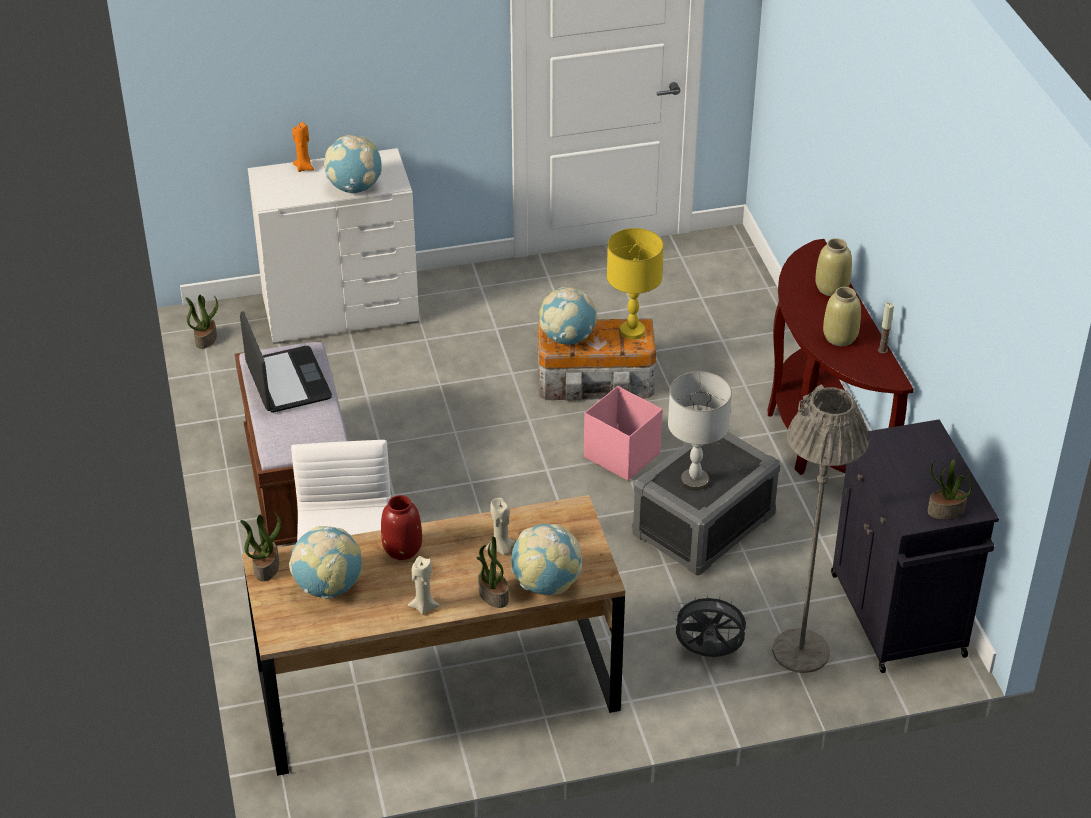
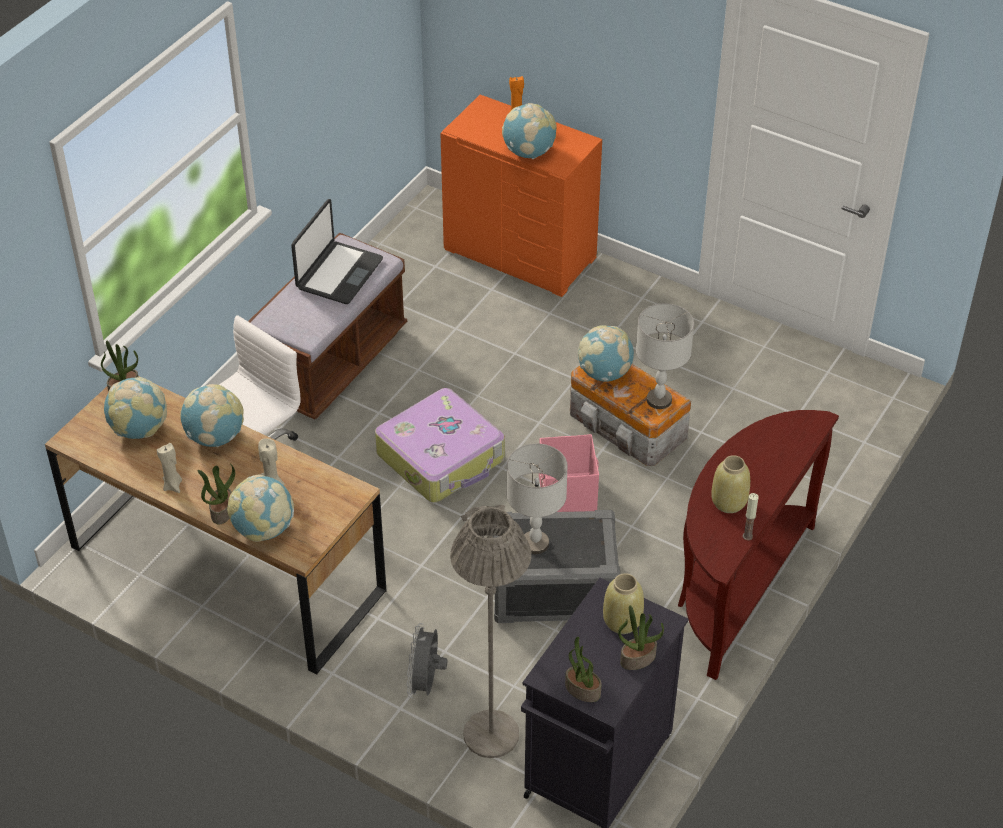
camera: 45 degrees right, 5 degrees up
potted plant [185,295,218,349] -> potted plant moved to [618,605,664,670]
white dresser [248,148,419,344] -> orange dresser [440,95,602,297]
red vase [381,495,422,560] -> globe [180,384,244,447]
yellow table lamp [607,228,664,340] -> grey table lamp [636,303,694,409]
grey fan [672,592,751,657] -> grey fan turned 135 degrees counterclockwise [407,623,447,698]
beige vase [815,238,852,296] -> beige vase moved to [603,573,644,634]
none -> suitcase [375,388,505,503]

